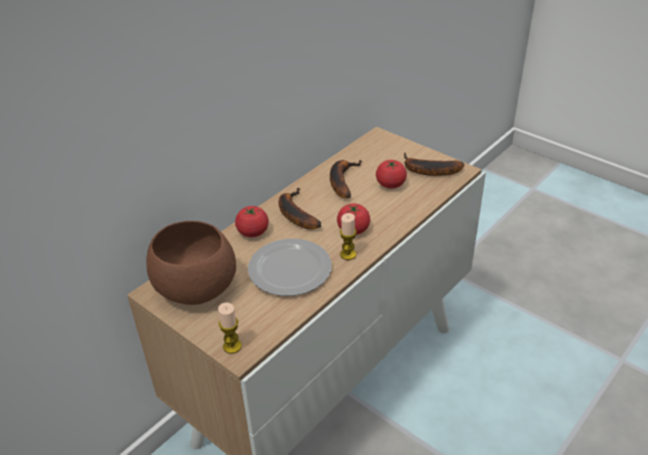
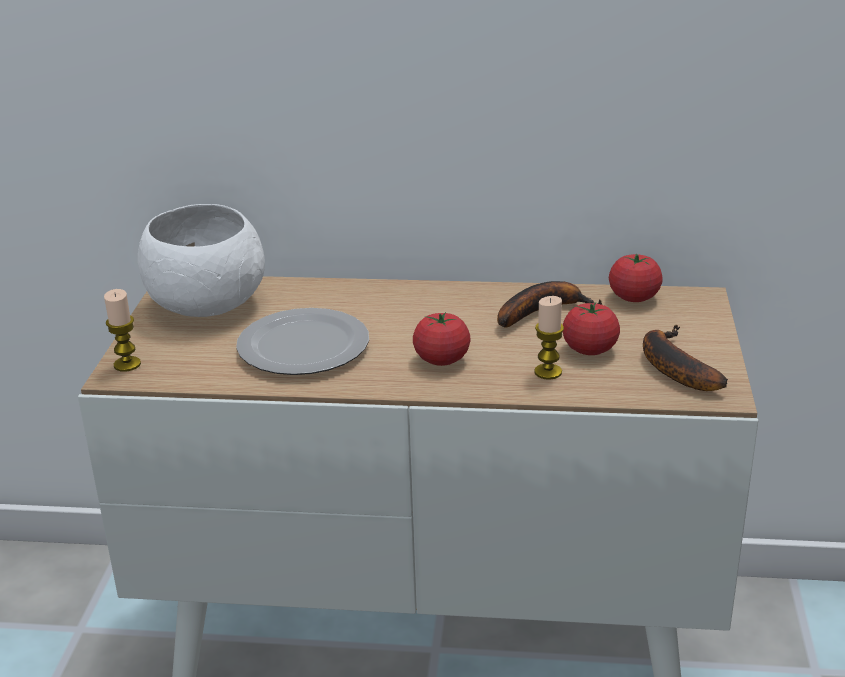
camera: 55 degrees right, 10 degrees down
brown bowl [146,221,236,305] -> white bowl [138,204,265,317]
tomato [235,206,269,237] -> tomato moved to [609,253,663,302]
banana [279,188,321,230] -> none
candle [340,213,357,260] -> candle moved to [534,296,564,380]

